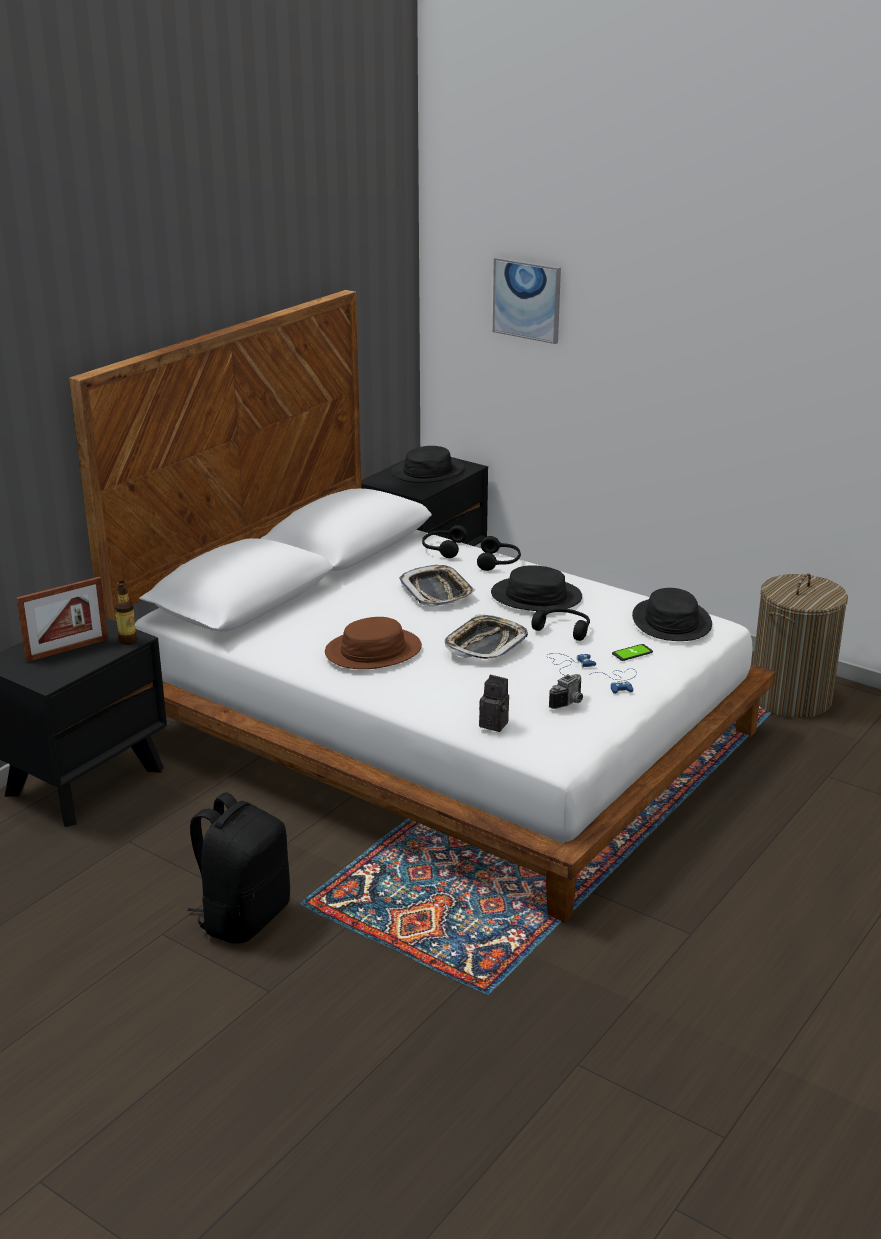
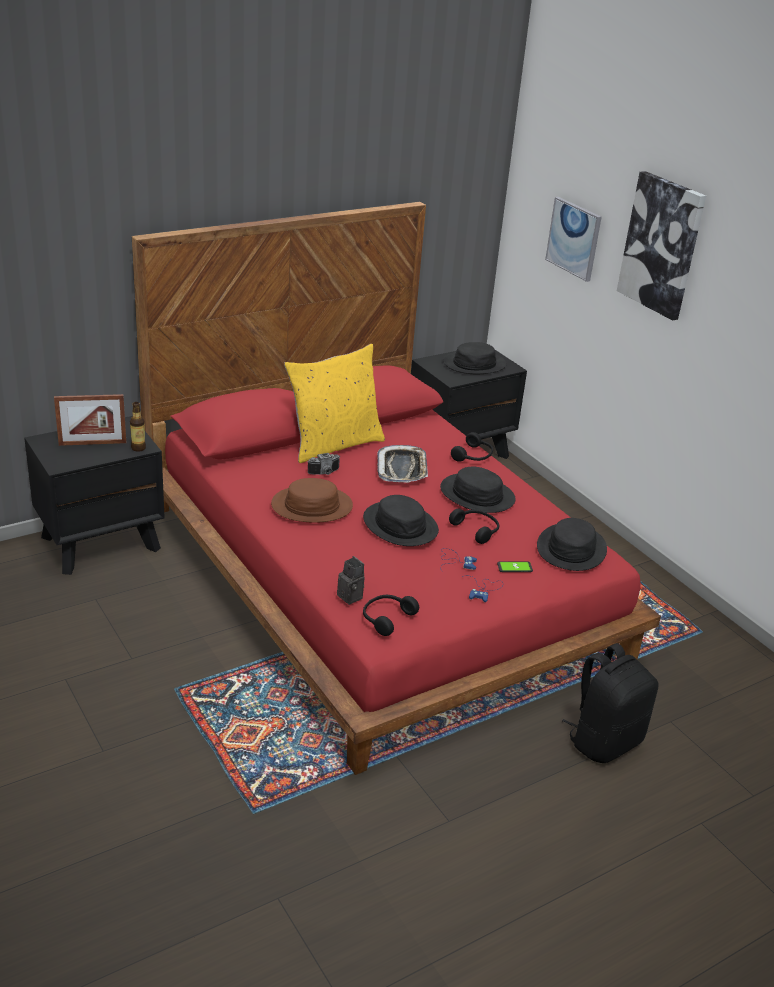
camera: 20 degrees right, 5 degrees up
white bed [69,290,776,923] -> red bed [132,202,661,775]
black backpack [187,792,290,944] -> black backpack moved to [562,643,659,763]
black headphones [422,525,468,558] -> black headphones moved to [363,595,419,636]
tray [445,615,528,660] -> black hat [363,495,439,546]
camera [549,674,583,709] -> camera moved to [308,453,340,475]
laundry basket [753,573,848,718] -> none
none -> yellow pillow [284,344,385,463]
none -> picture [617,171,706,321]

